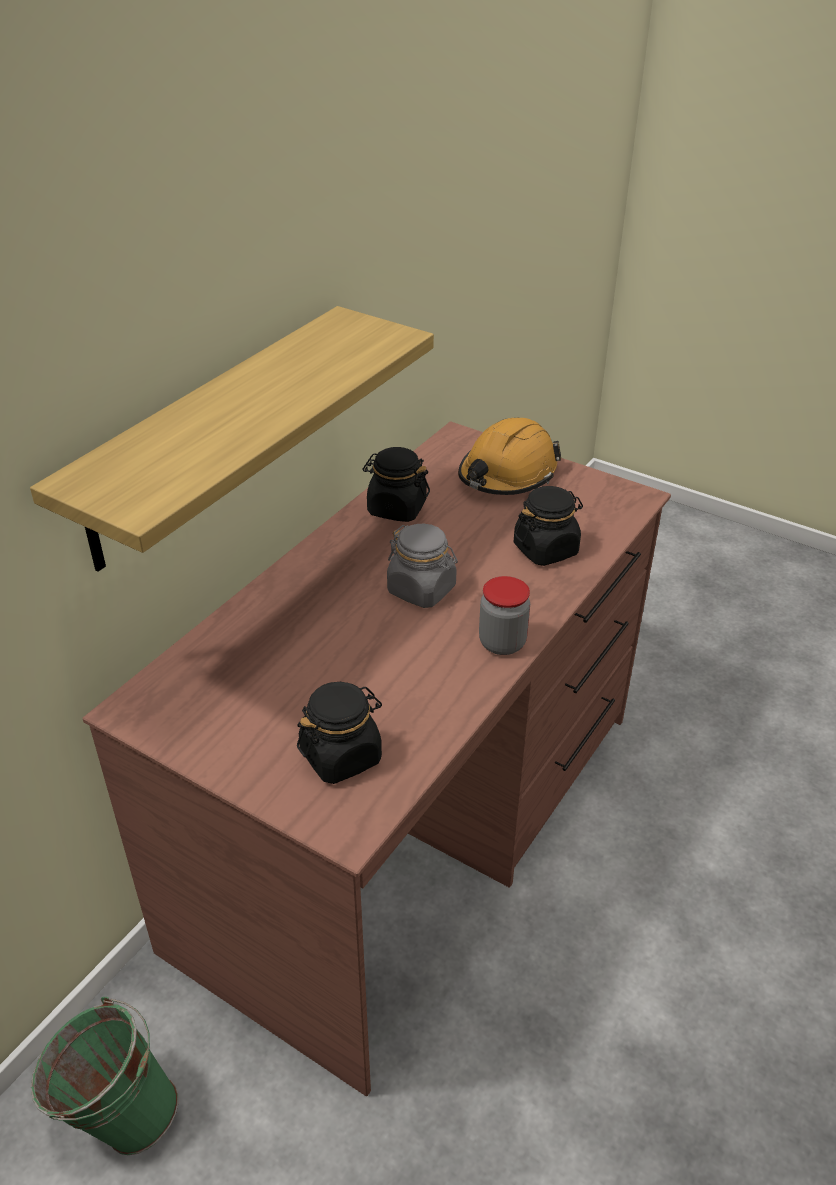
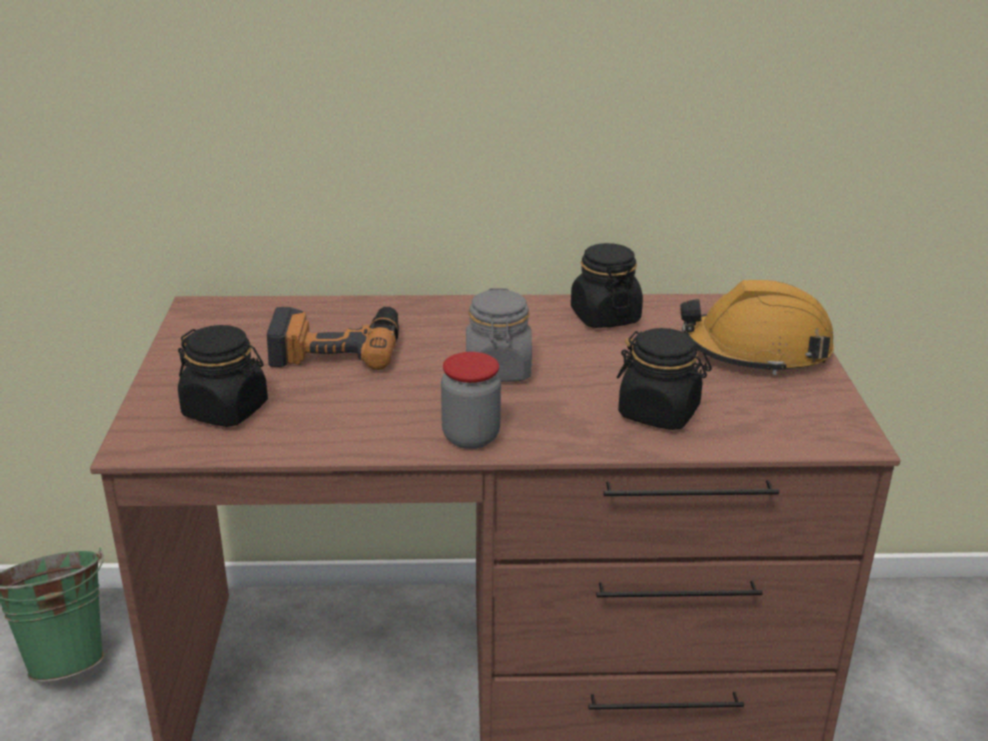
camera: 55 degrees right, 10 degrees down
shelf [30,306,434,572] -> none
none -> power drill [267,307,399,370]

